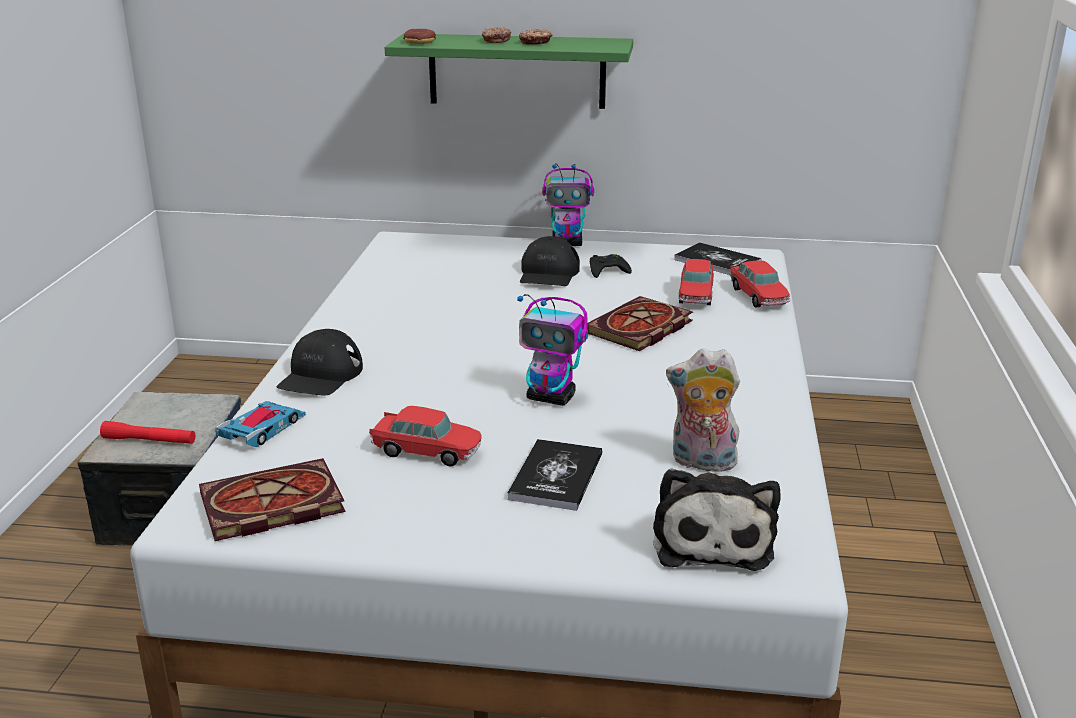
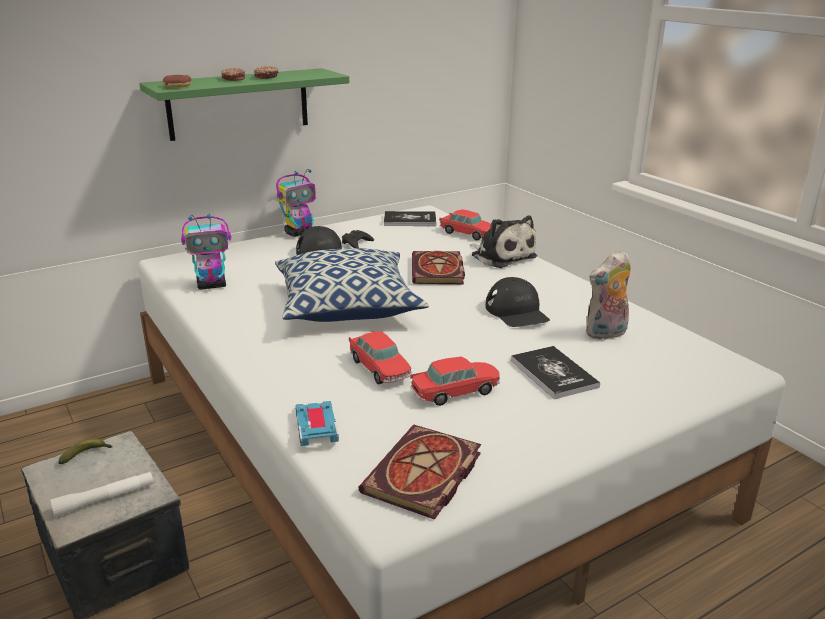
camera: 40 degrees left, 0 degrees up
red flashlight [100,421,195,444] -> white flashlight [50,472,154,517]
black cap [277,329,363,396] -> black cap moved to [485,277,550,327]
toy robot [517,294,588,406] -> toy robot moved to [181,214,231,290]
plush toy [653,468,781,571] -> plush toy moved to [470,215,537,268]
toy car [679,259,714,305] -> toy car moved to [349,331,412,384]
none -> banana [59,438,112,464]
none -> pillow [275,248,429,322]

